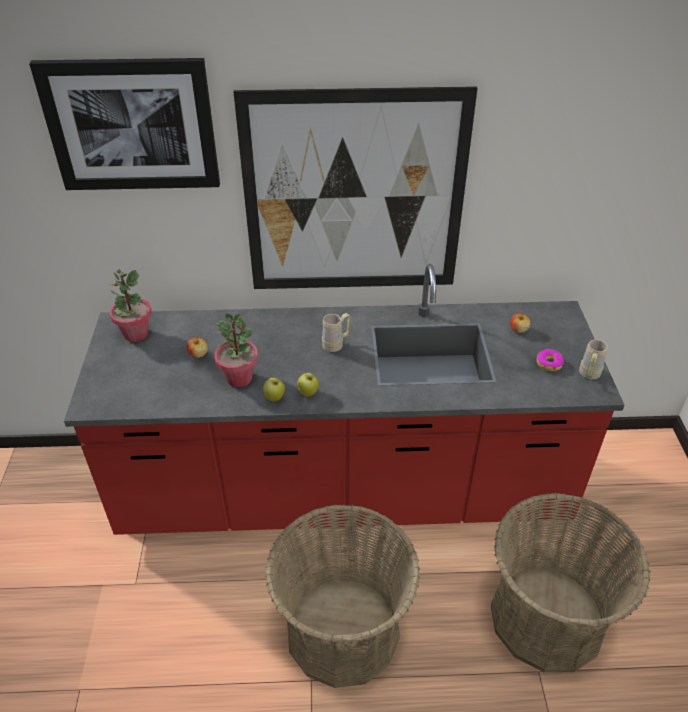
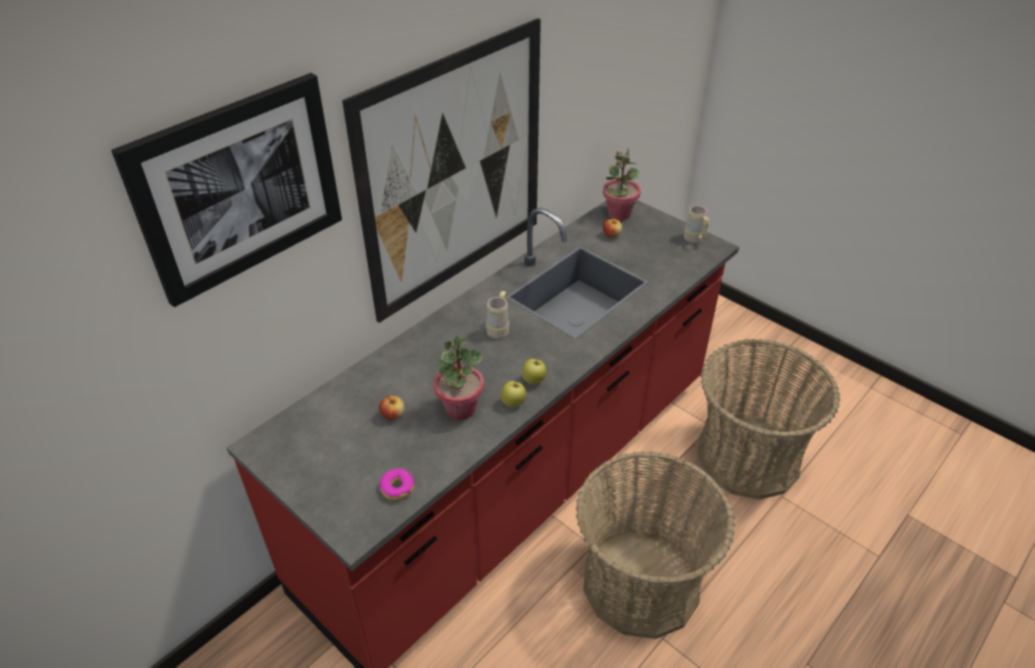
camera: 45 degrees left, 0 degrees up
potted plant [109,269,152,342] -> potted plant moved to [603,147,641,220]
donut [536,349,564,371] -> donut moved to [379,468,415,500]

